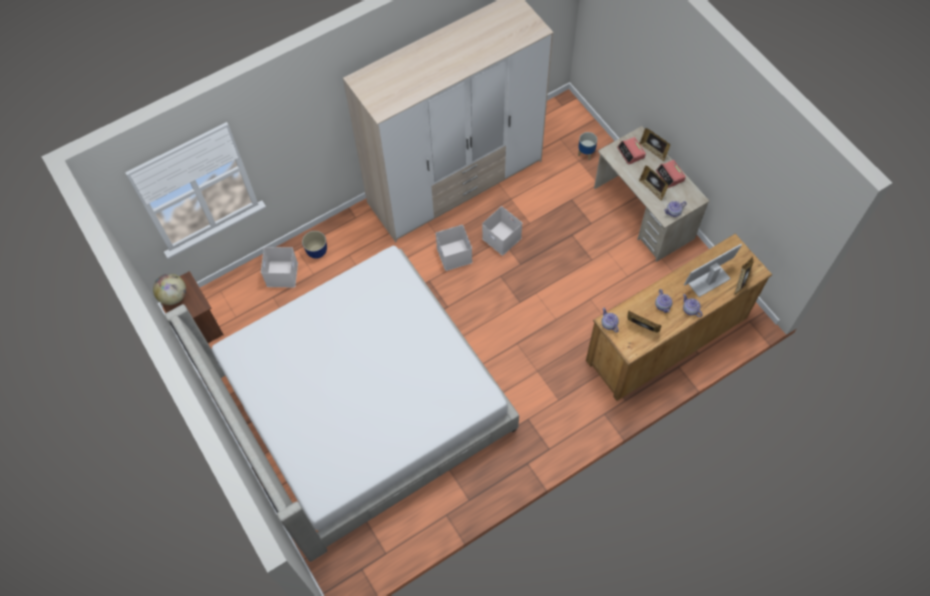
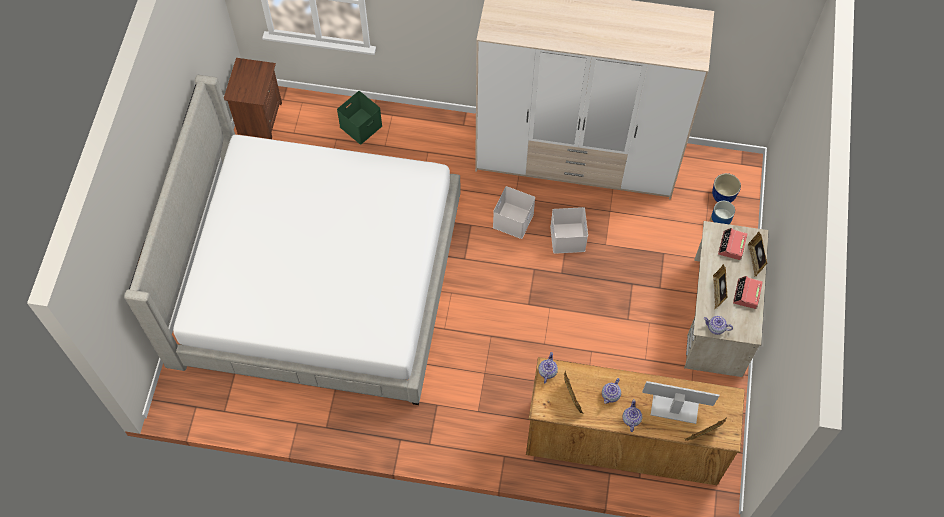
camera: 40 degrees right, 0 degrees up
globe [153,273,186,305] -> none
white storage box [261,247,298,287] -> green storage box [337,91,382,144]
planter [302,231,327,259] -> planter moved to [712,173,741,203]

